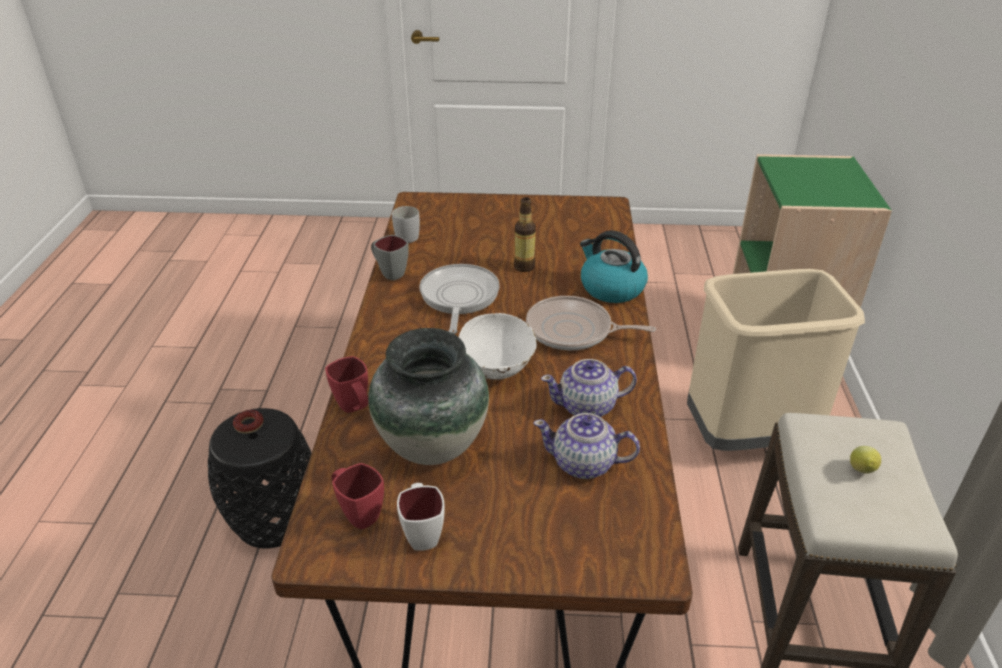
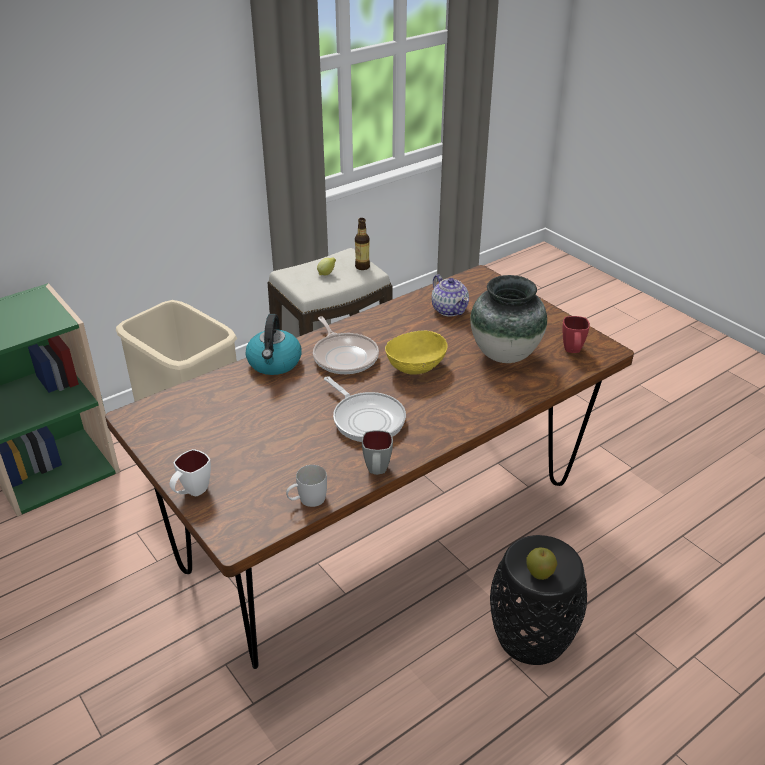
camera: 130 degrees left, 0 degrees up
donut [233,410,264,434] -> apple [526,548,557,580]
red mug [325,356,368,413] -> none
white mug [397,483,445,551] -> white mug moved to [170,449,211,496]
frying pan [420,264,500,334] -> frying pan turned 90 degrees counterclockwise [324,376,406,442]
white bowl [459,312,537,380] -> yellow bowl [385,330,448,375]
bottle [514,197,536,272] -> bottle moved to [355,218,370,270]
teapot [541,359,637,417] -> none

